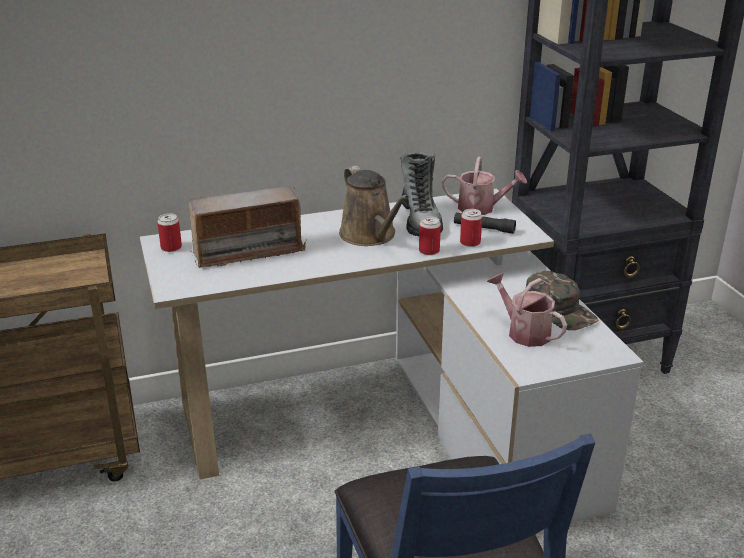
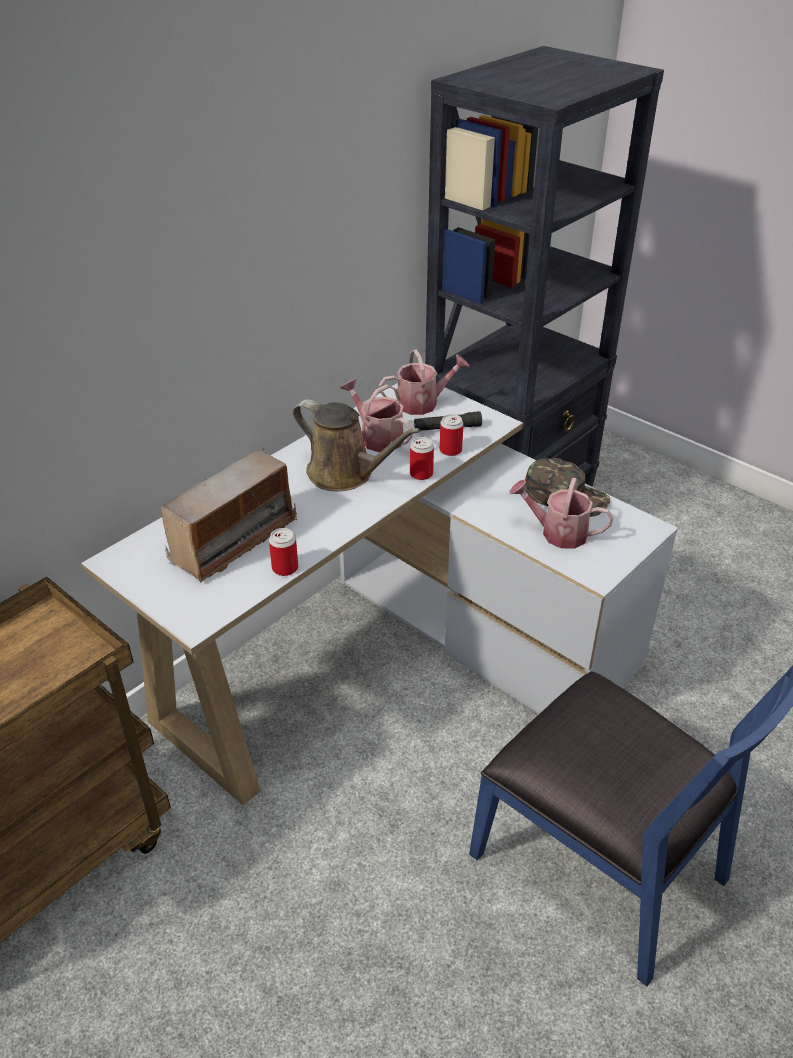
camera: 30 degrees left, 10 degrees up
can [157,213,182,252] -> can moved to [269,528,298,576]
boot [400,152,443,236] -> watering can [341,379,412,452]

